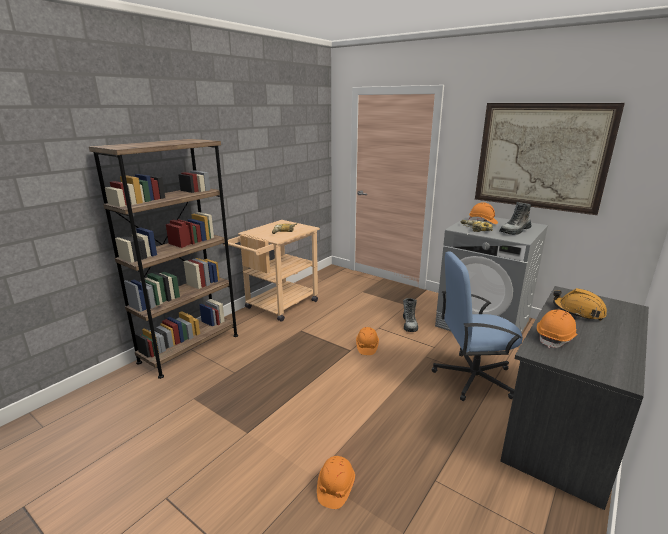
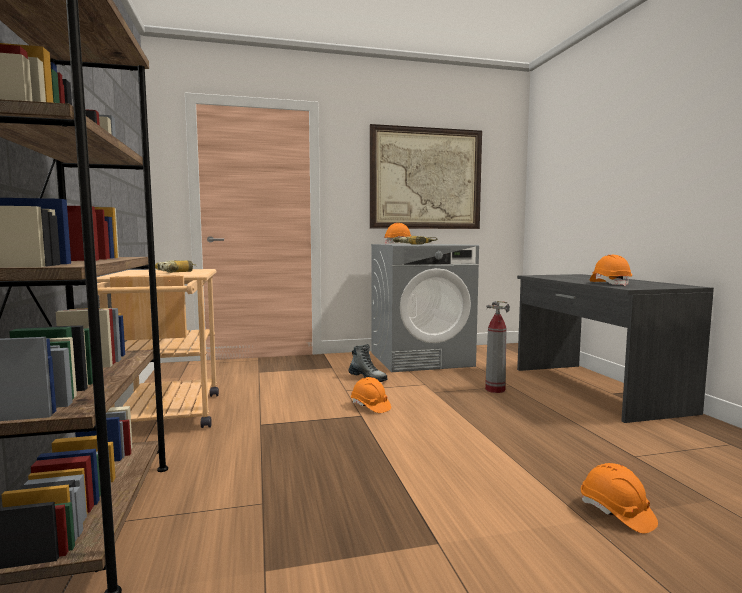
camera: 50 degrees left, 15 degrees down
blue office chair [432,252,523,401] -> fire extinguisher [485,301,510,393]
boot [499,202,532,235] -> none
orange hard hat [553,288,607,321] -> none

